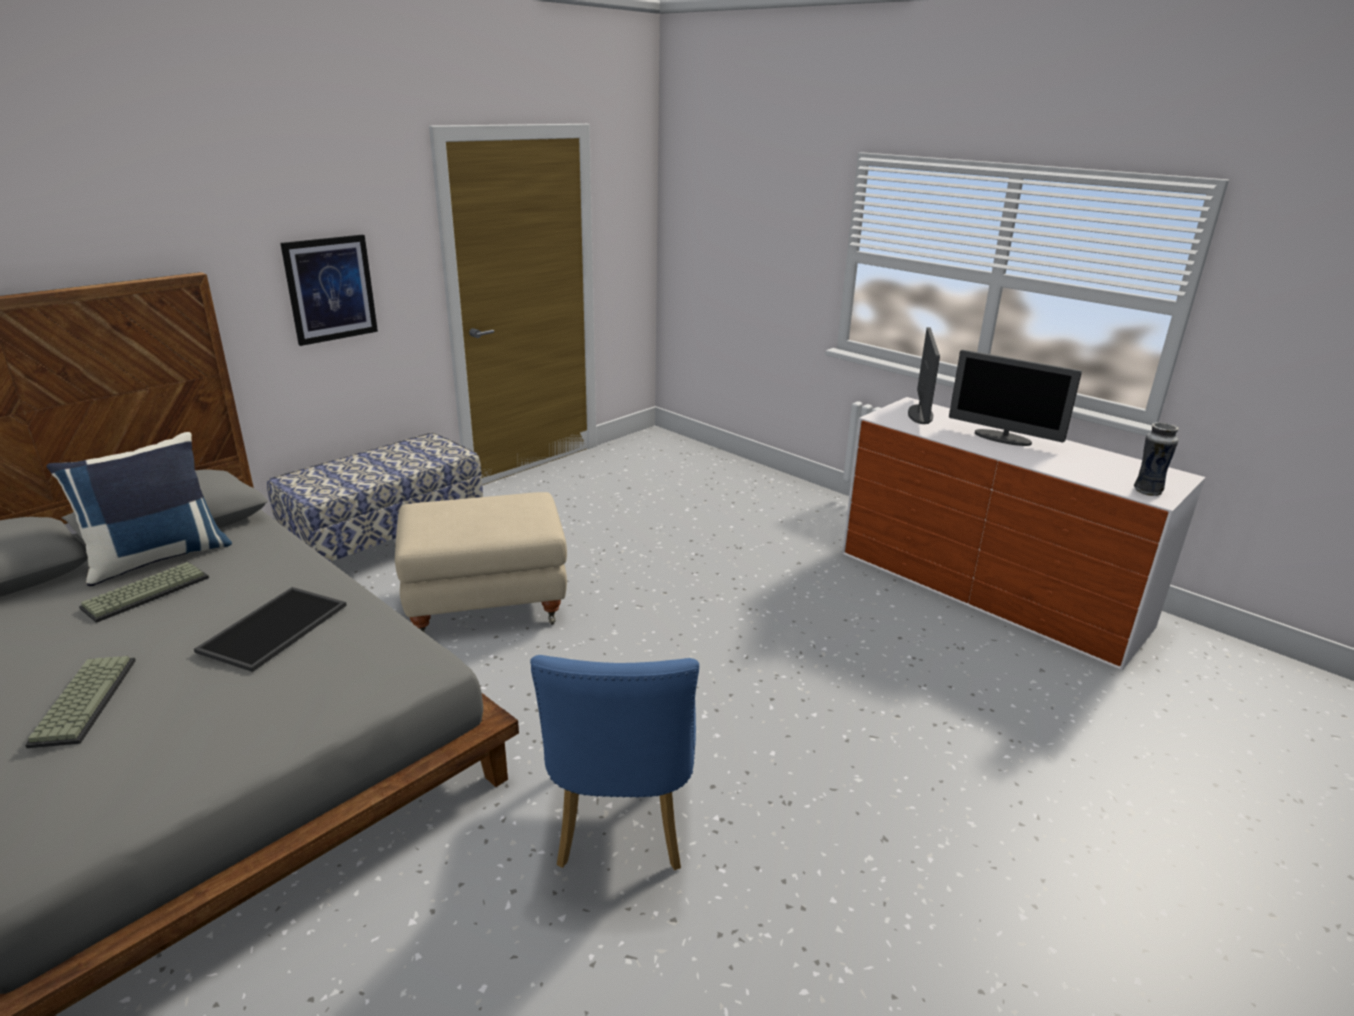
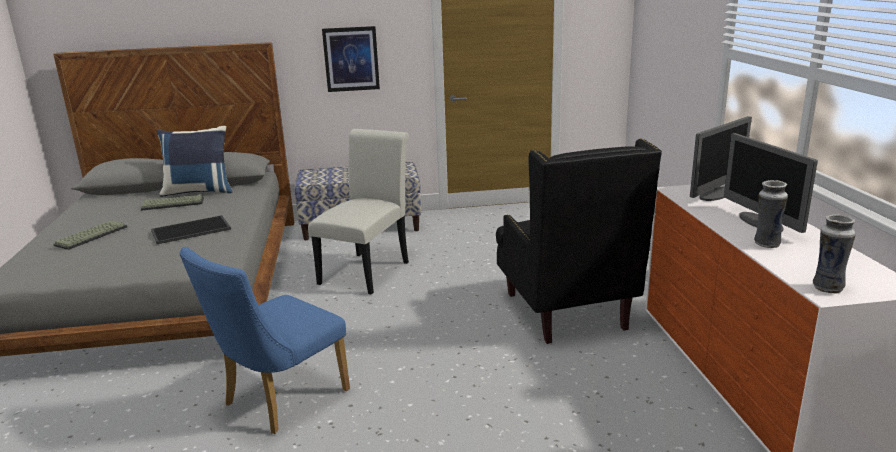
camera: 40 degrees right, 5 degrees down
beige ottoman [395,492,567,633] -> white chair [308,129,409,295]
none -> black armchair [496,138,662,344]
none -> vase [754,180,788,248]

